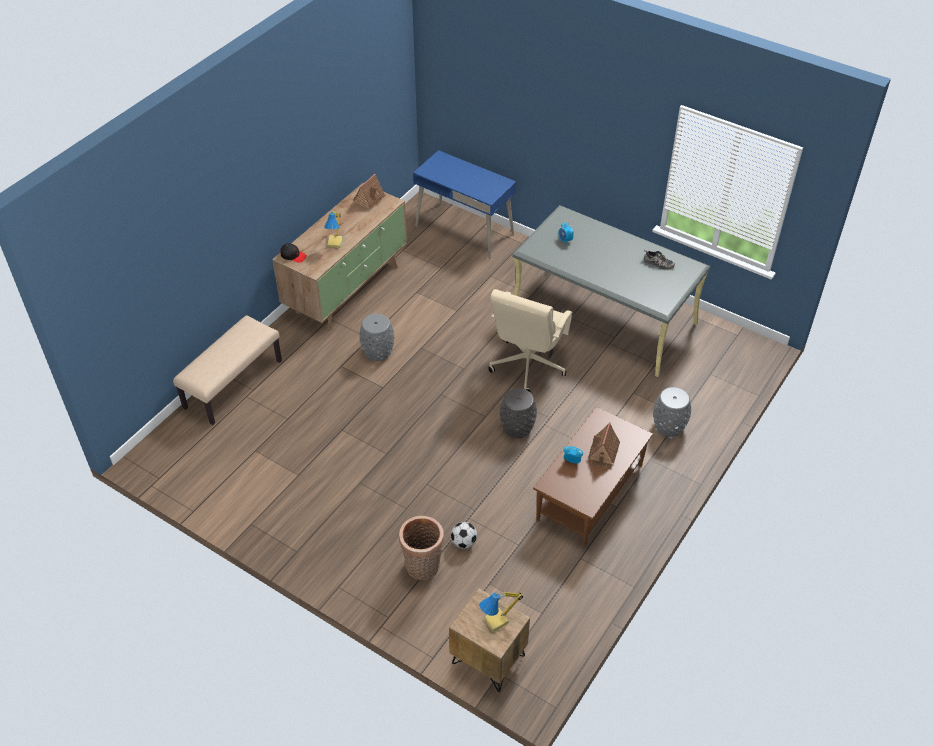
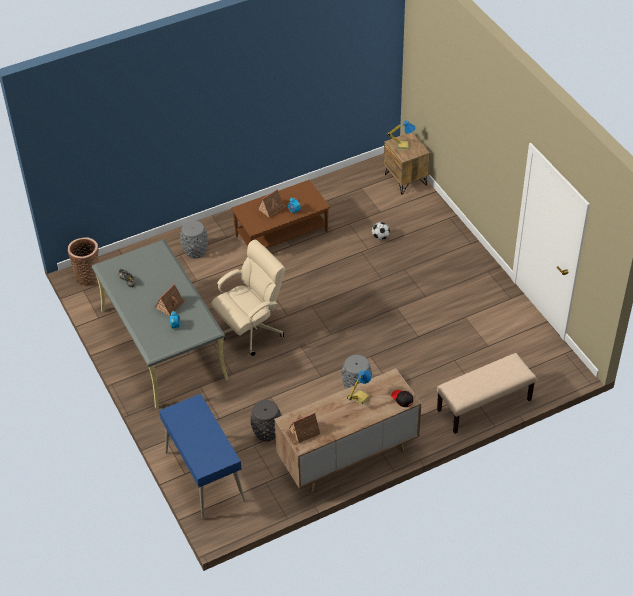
camera: 150 degrees left, 0 degrees up
basket [399,515,444,580] -> basket moved to [68,237,99,287]
grey stool [500,388,537,438] -> grey stool moved to [250,400,281,441]
none -> toy house [155,284,186,316]

